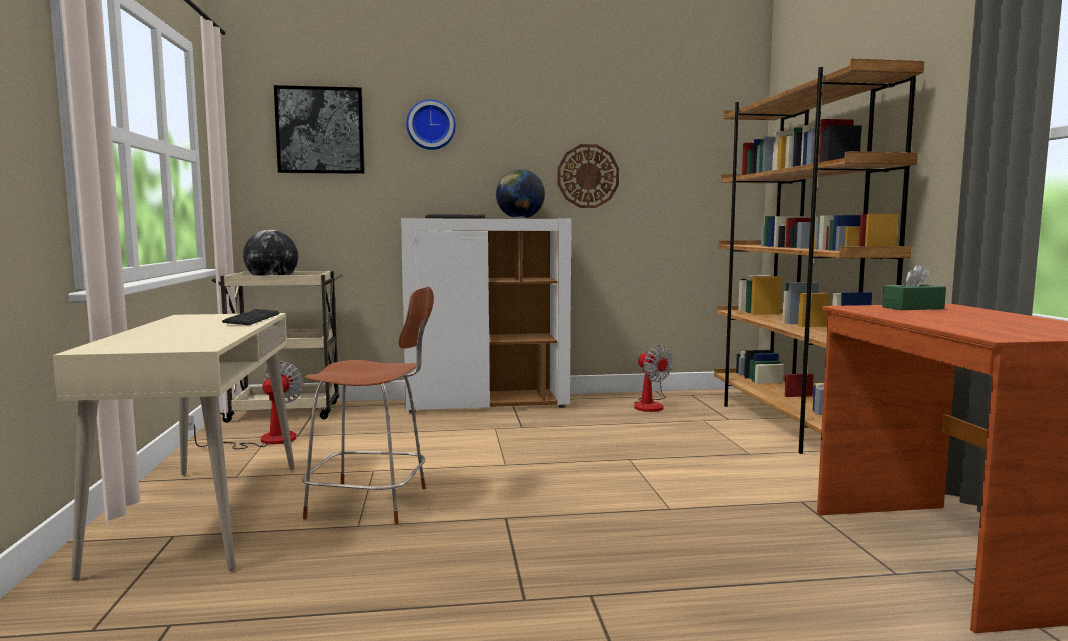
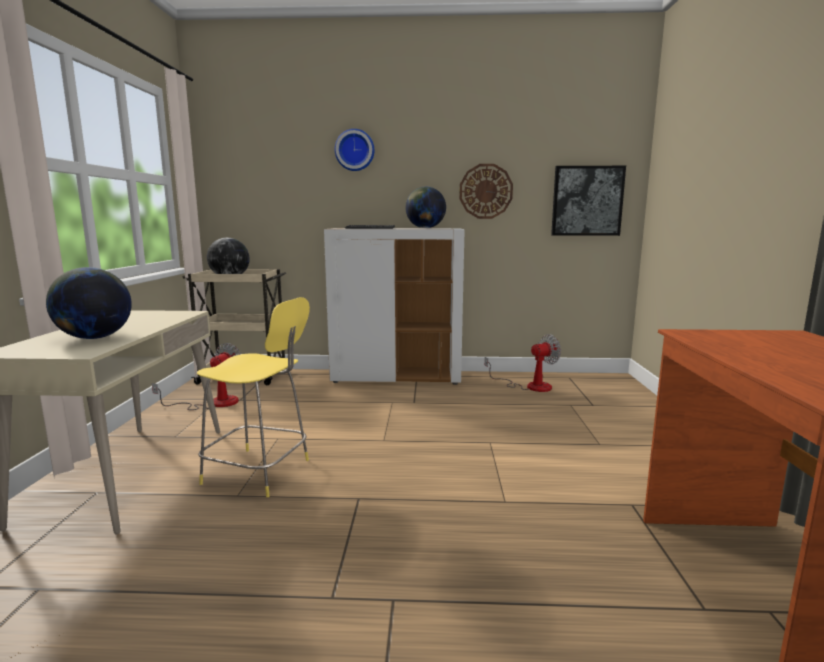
camera: 10 degrees right, 5 degrees up
keyboard [222,309,280,325] -> none
picture [274,85,365,174] -> picture moved to [551,166,626,236]
brown stool [302,286,434,525] -> yellow stool [197,297,310,497]
fan [634,345,673,412] -> fan turned 90 degrees counterclockwise [485,334,561,392]
brown bookcase [714,58,924,454] -> none
green tissue box [882,265,946,310] -> none
none -> globe [46,267,132,339]

